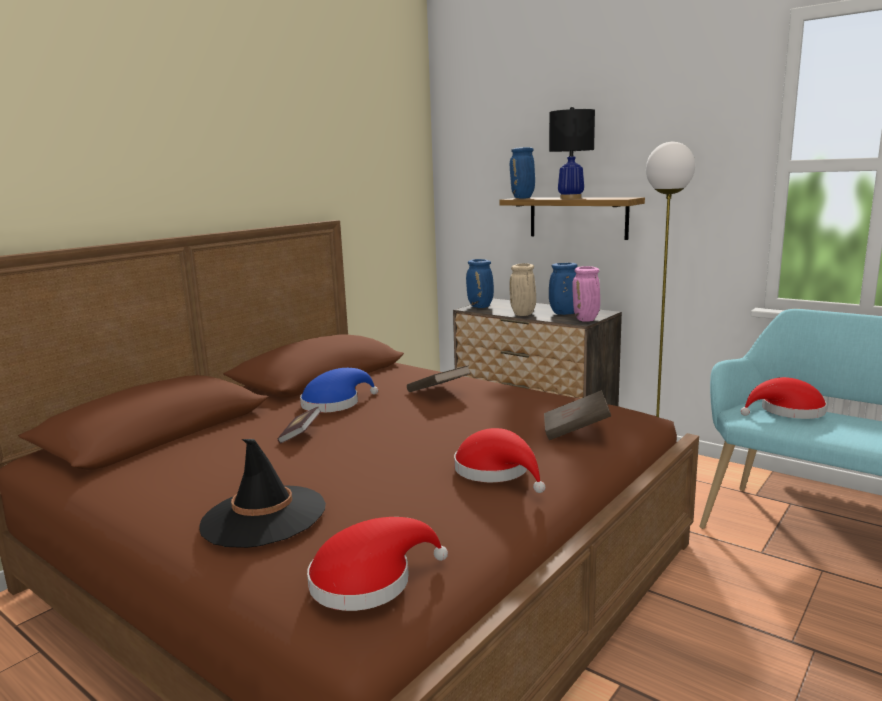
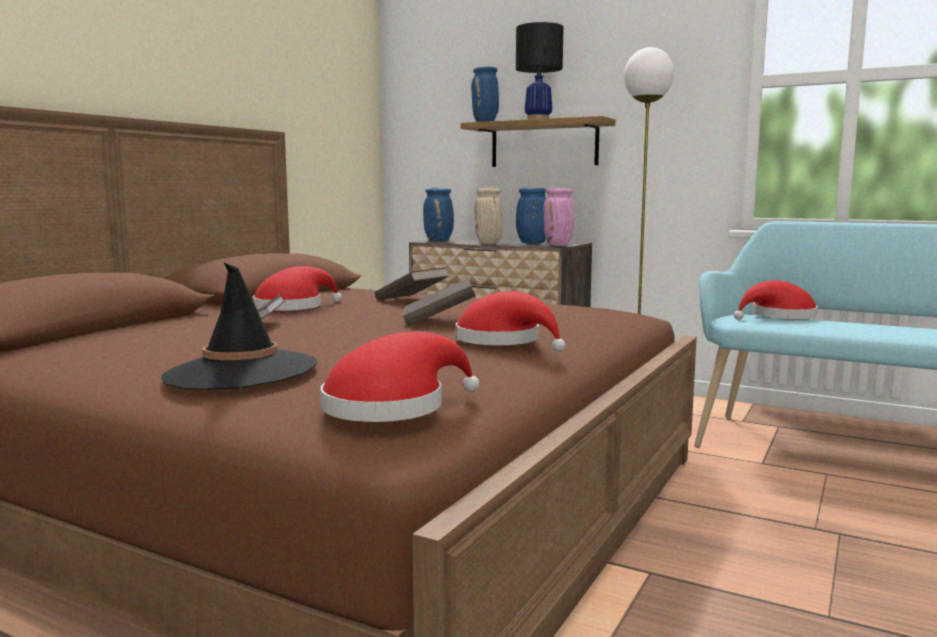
camera: 10 degrees left, 5 degrees down
blue hat [300,368,378,413] -> red hat [253,266,342,311]
brown book [544,390,611,440] -> brown book moved to [403,278,476,326]

